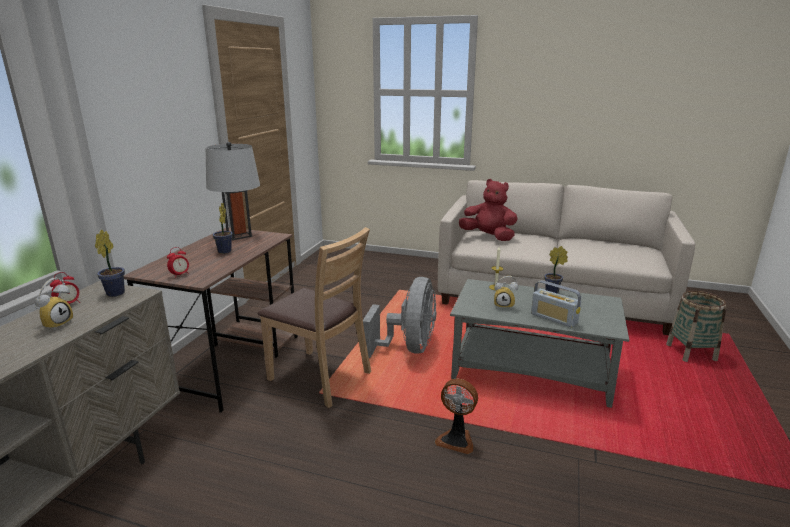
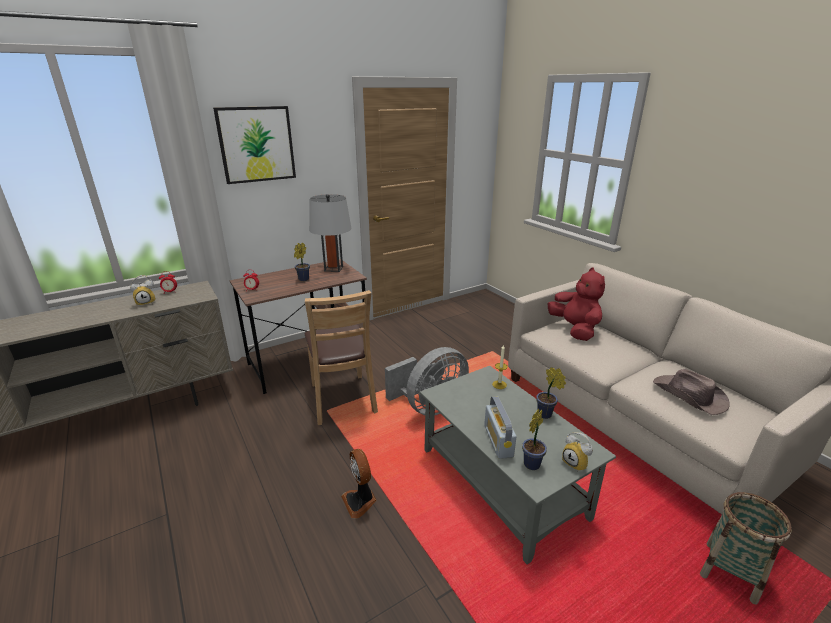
camera: 40 degrees right, 5 degrees up
potted plant [95,229,125,297] -> potted plant moved to [522,408,547,470]
alarm clock [494,276,518,308] -> alarm clock moved to [562,432,593,472]
none -> picture [213,106,296,184]
none -> brown hat [653,369,729,415]

